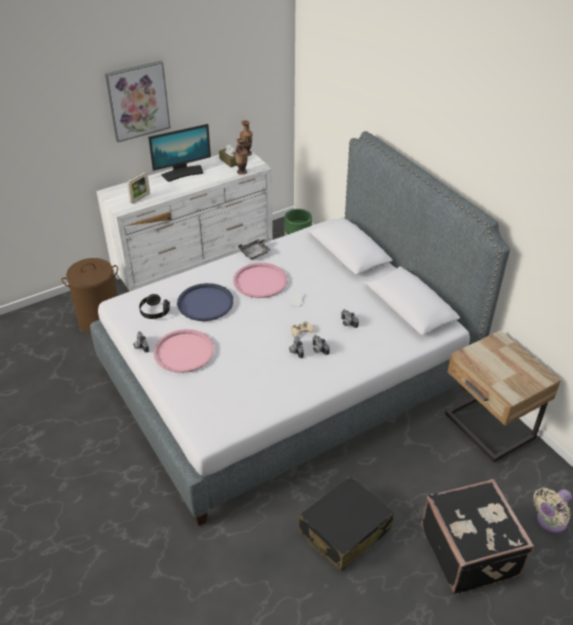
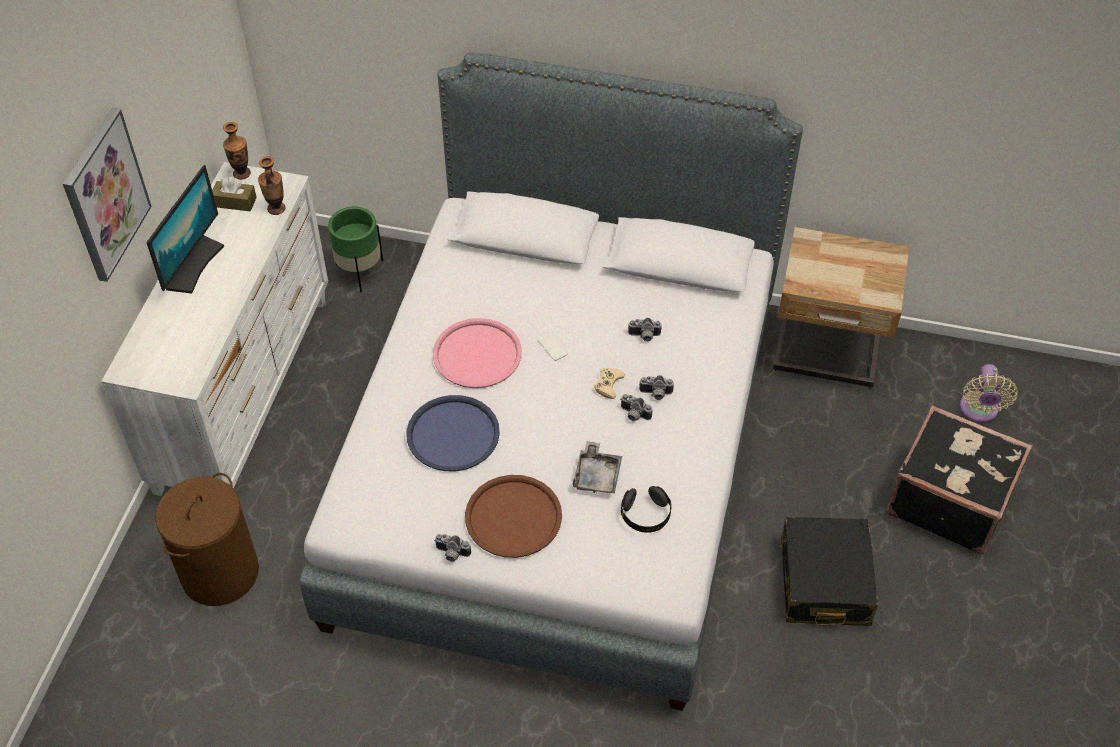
camera: 45 degrees left, 10 degrees up
picture frame [127,172,150,204] -> none
black headphones [139,294,170,319] -> black headphones moved to [621,486,672,533]
pink tray [153,329,214,373] -> brown tray [465,475,562,558]
grey tray [238,238,271,260] -> grey tray moved to [573,441,622,494]

